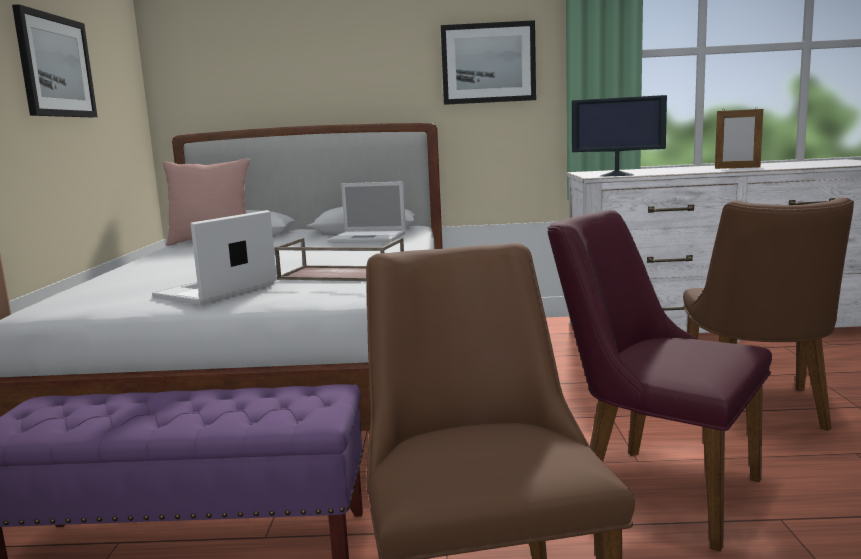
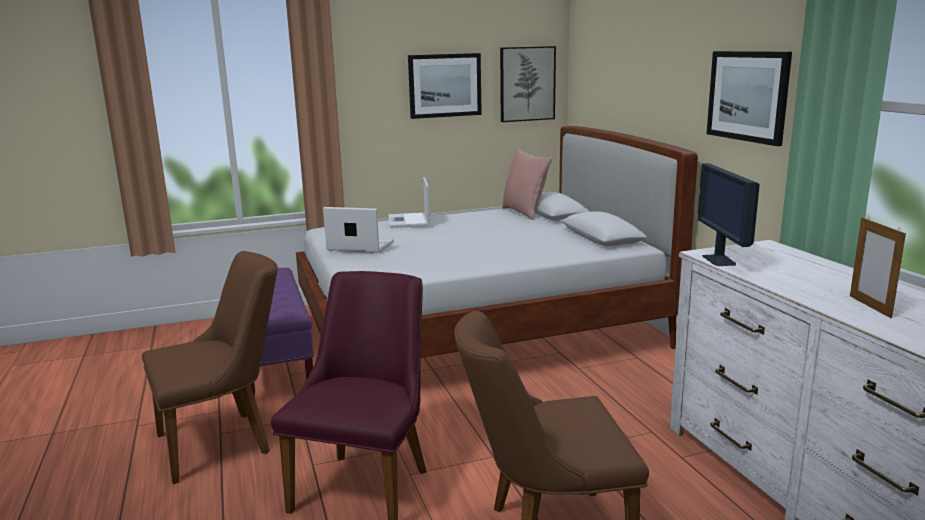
camera: 70 degrees right, 5 degrees up
brown tray [274,238,404,281] -> none
laptop [327,181,406,243] -> laptop moved to [388,177,430,228]
none -> picture [500,46,556,122]

